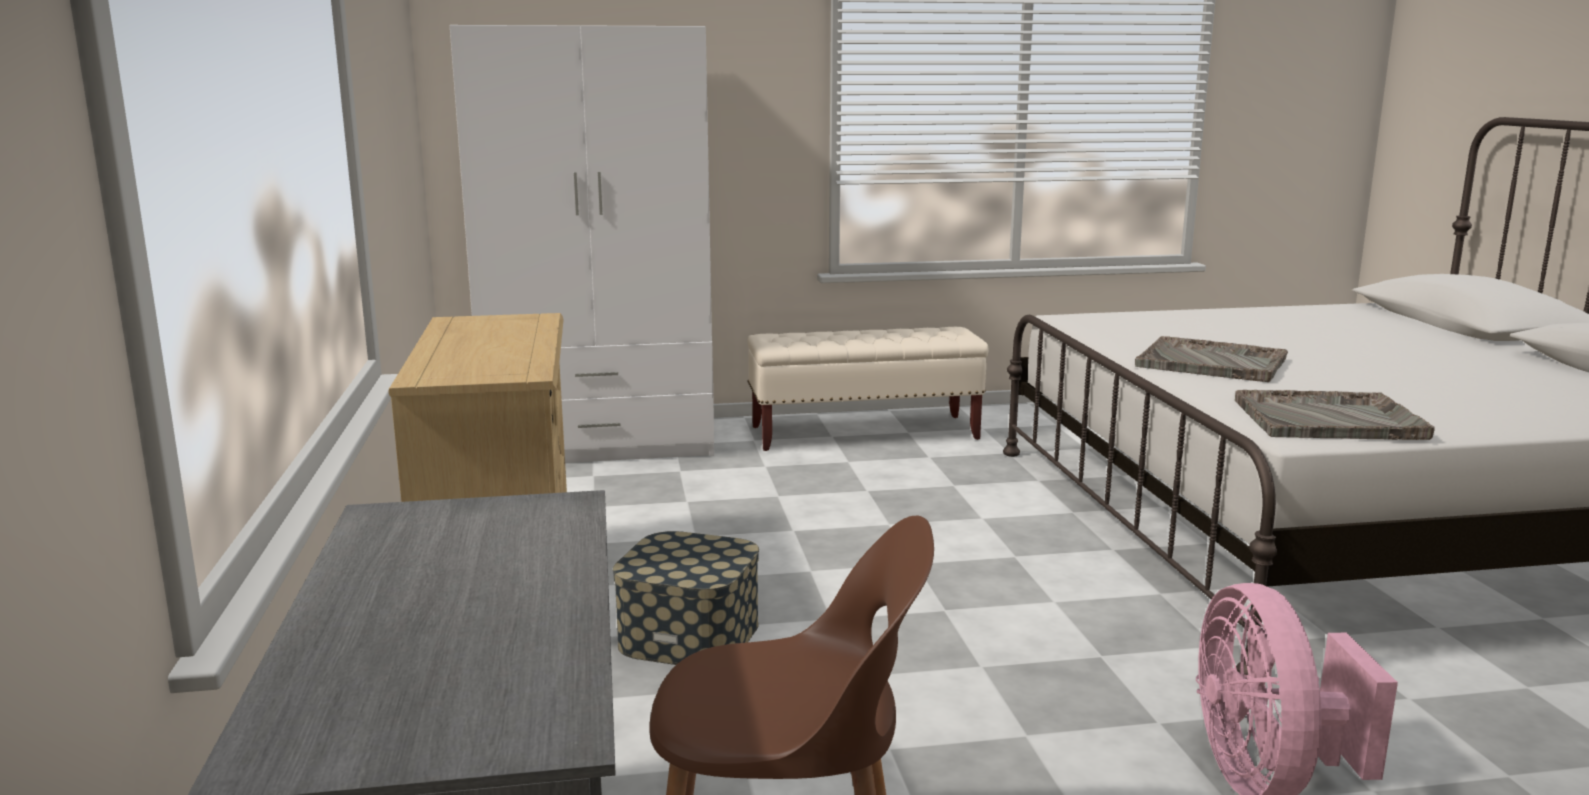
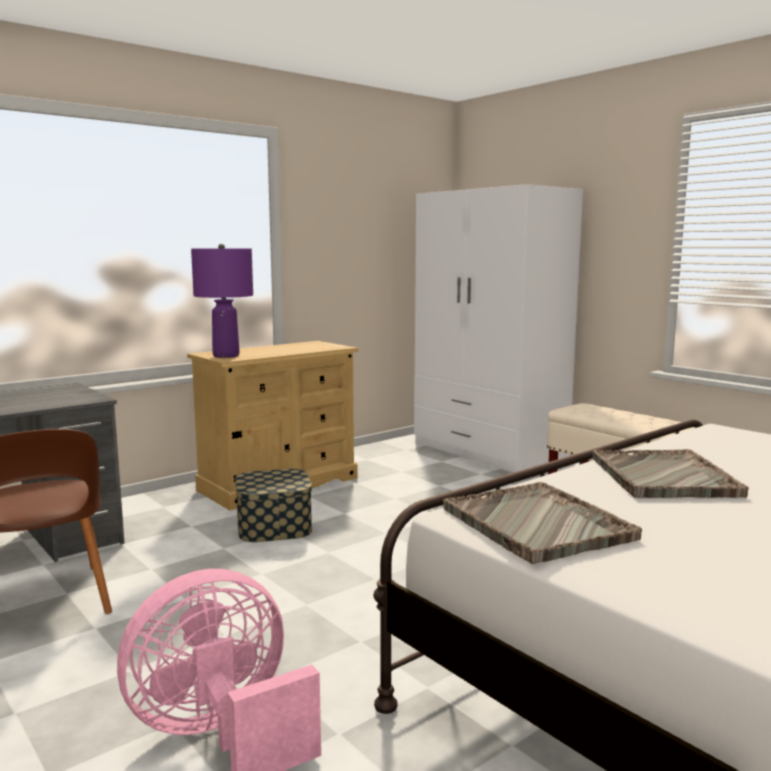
camera: 60 degrees right, 5 degrees down
none -> purple table lamp [191,244,253,358]

